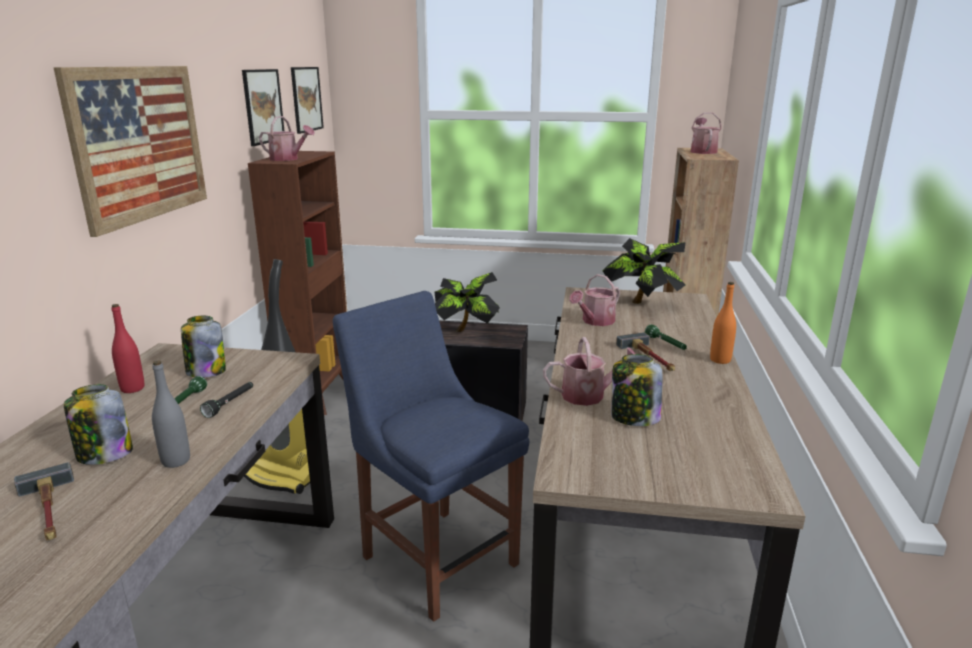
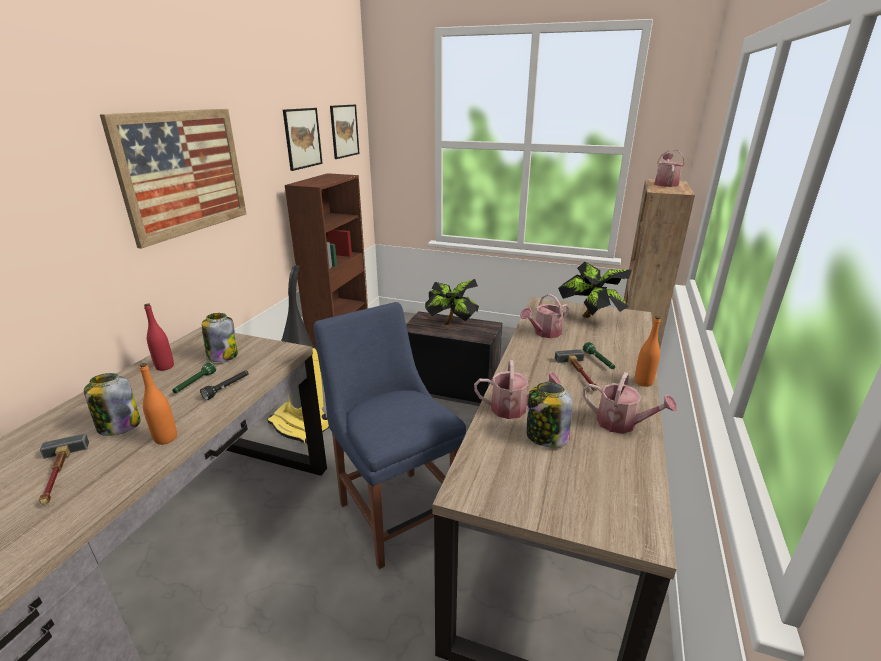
camera: 10 degrees right, 5 degrees up
grey bottle [152,360,190,468] -> orange bottle [140,363,177,445]
watering can [259,116,315,161] -> watering can moved to [583,372,677,434]

